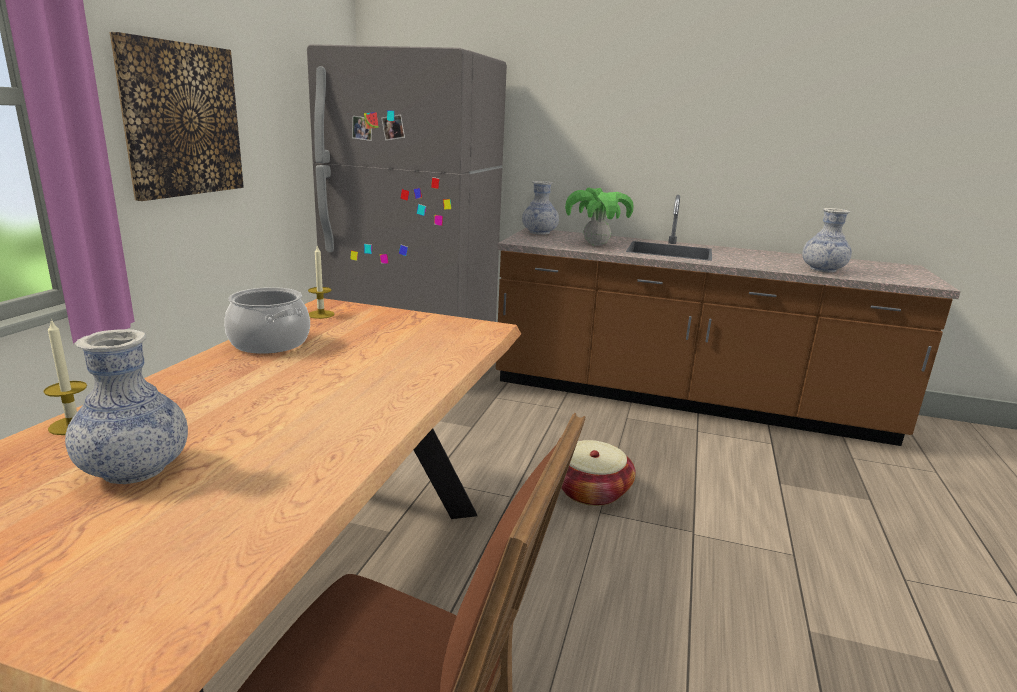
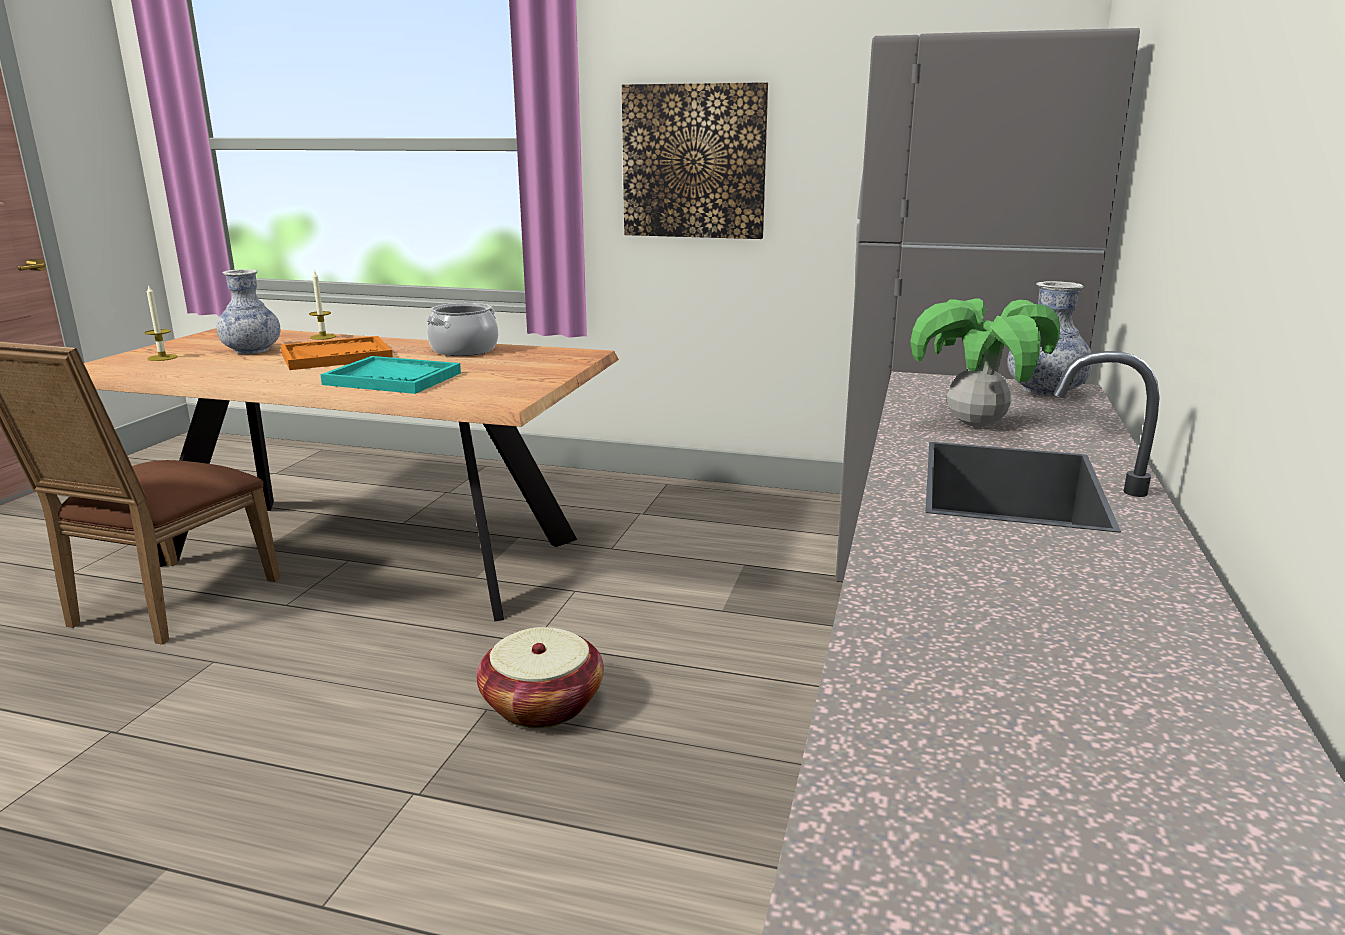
camera: 90 degrees right, 0 degrees up
candle [308,246,335,319] -> candle moved to [145,284,178,361]
vase [802,208,852,273] -> none
none -> orange tray [280,336,393,370]
none -> turquoise tray [320,356,461,394]

